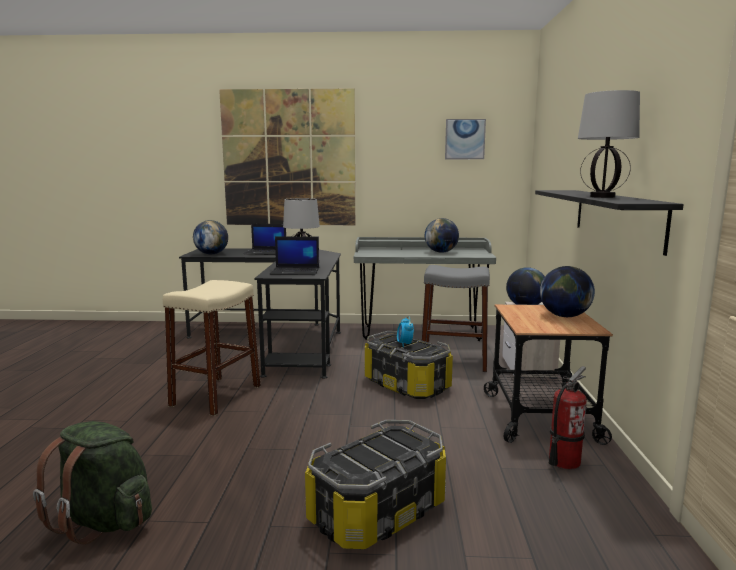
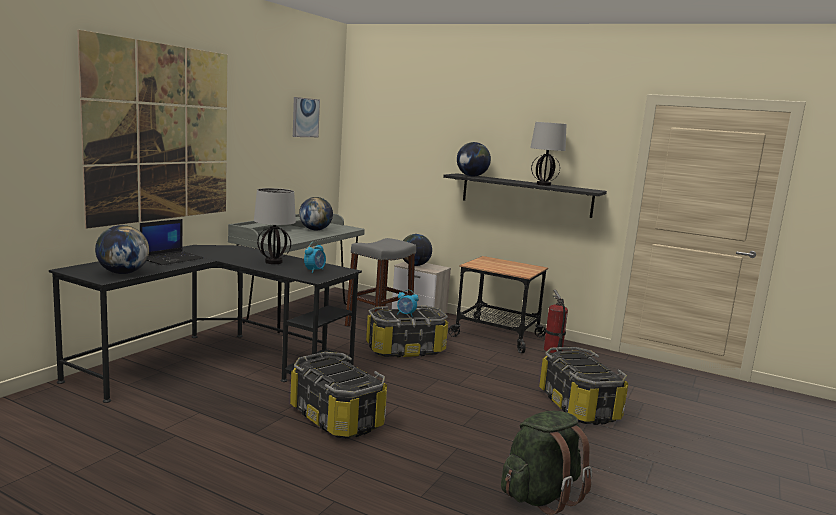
camera: 65 degrees left, 0 degrees up
beige stool [163,280,261,416] -> storage box [290,352,387,439]
laptop [270,236,319,275] -> alarm clock [304,242,326,273]
globe [540,266,595,317] -> globe moved to [457,142,491,177]

